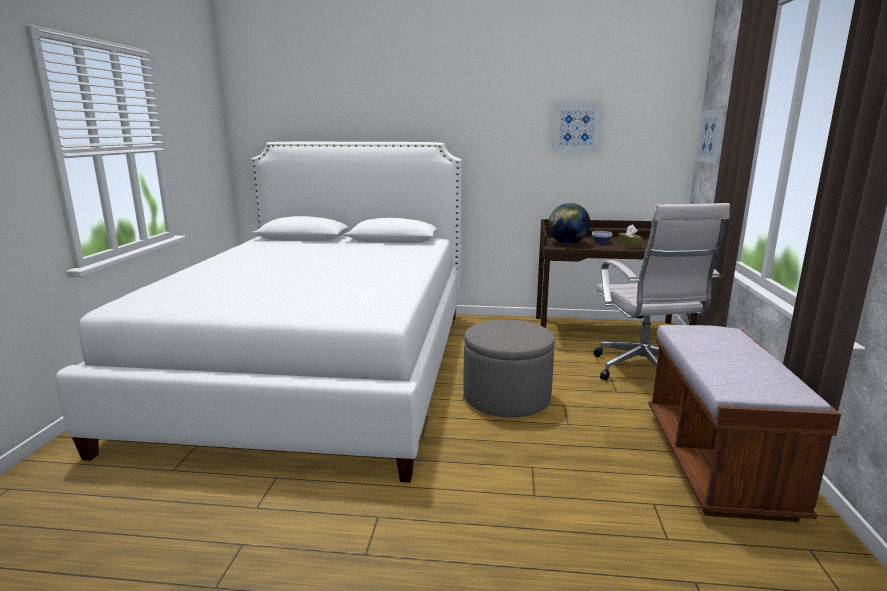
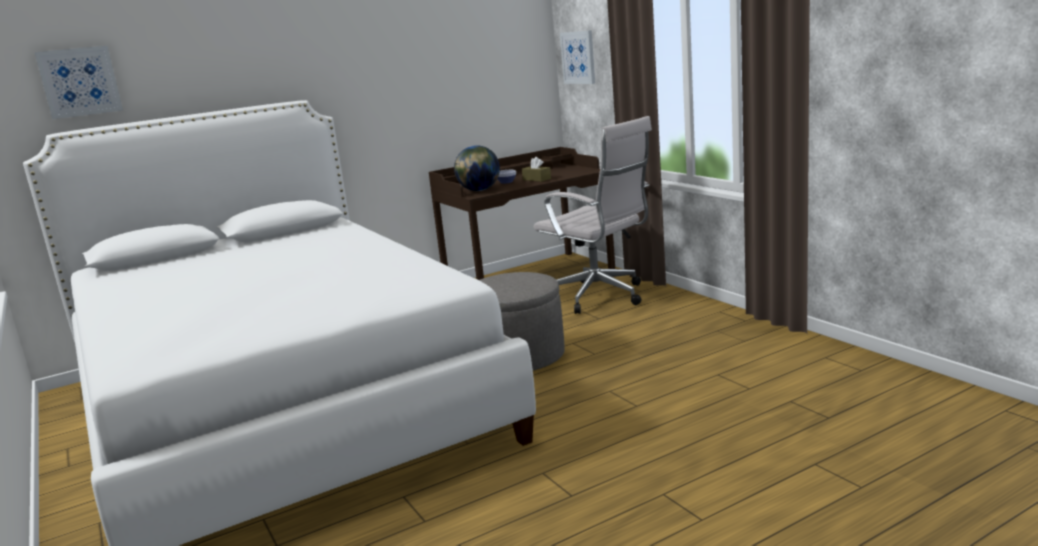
camera: 35 degrees left, 0 degrees up
picture [552,103,603,152] -> picture moved to [35,46,123,119]
brown bench [649,325,841,522] -> none

